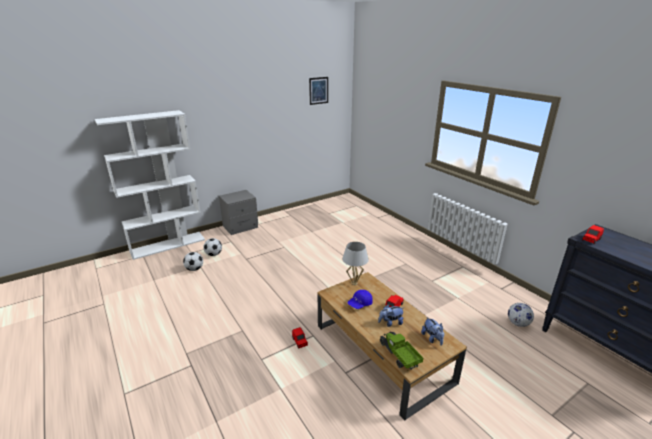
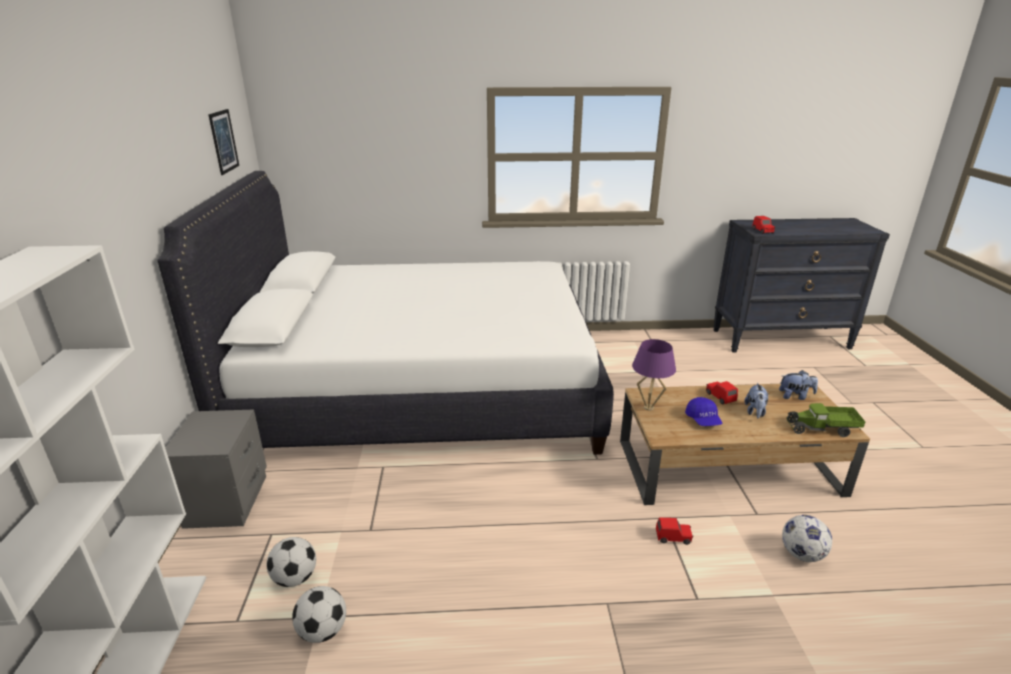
camera: 60 degrees left, 0 degrees up
white table lamp [342,242,369,285] -> purple table lamp [632,339,676,411]
football [508,303,534,327] -> football moved to [782,515,832,562]
none -> white bed [157,171,614,455]

